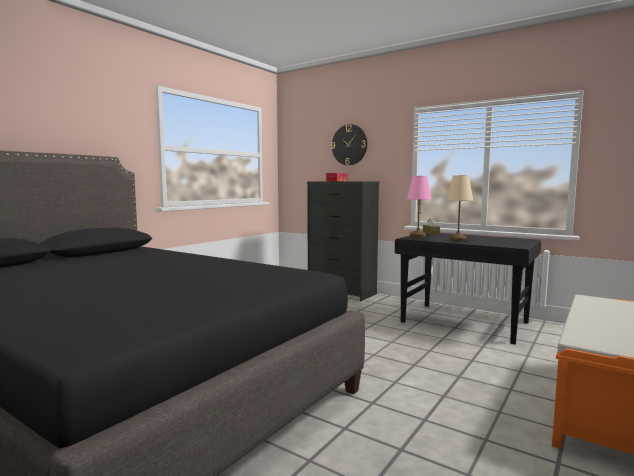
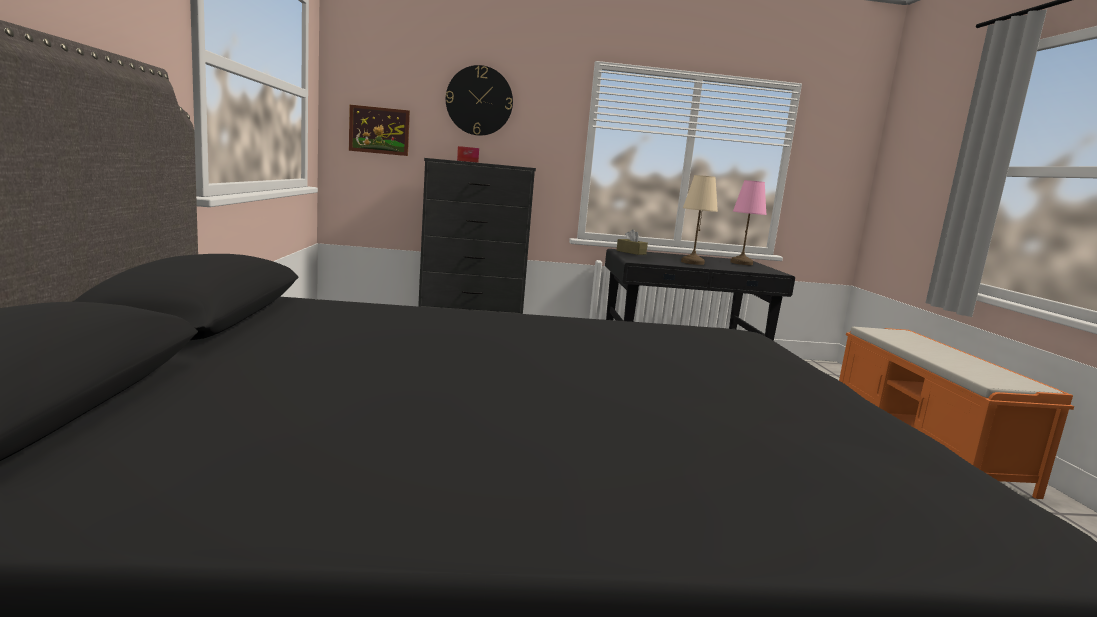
camera: 40 degrees left, 5 degrees up
pink table lamp [407,176,431,237] -> pink table lamp moved to [730,180,767,265]
none -> picture [349,105,410,156]

